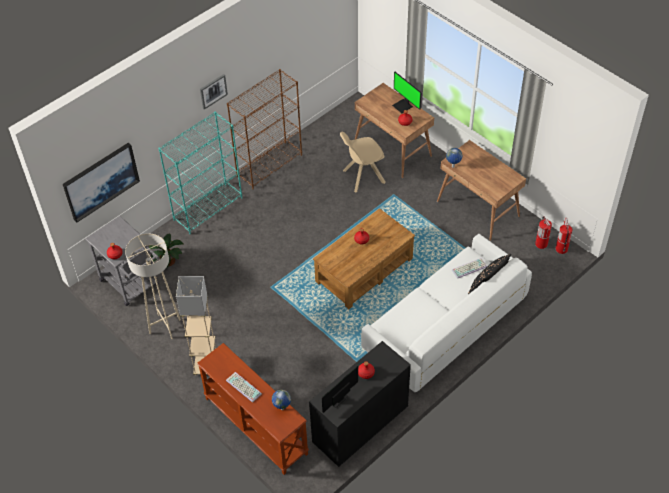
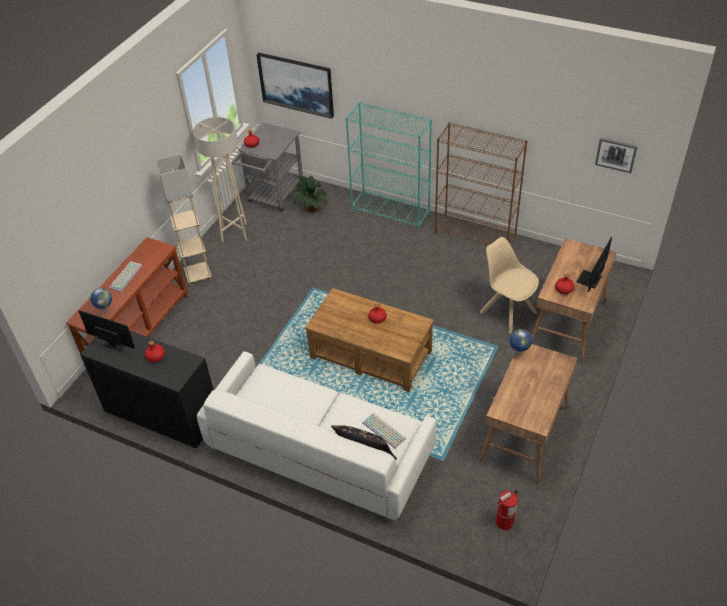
camera: 70 degrees right, 5 degrees down
picture [200,74,228,110] -> picture moved to [595,138,638,173]
fire extinguisher [556,218,573,254] -> none

